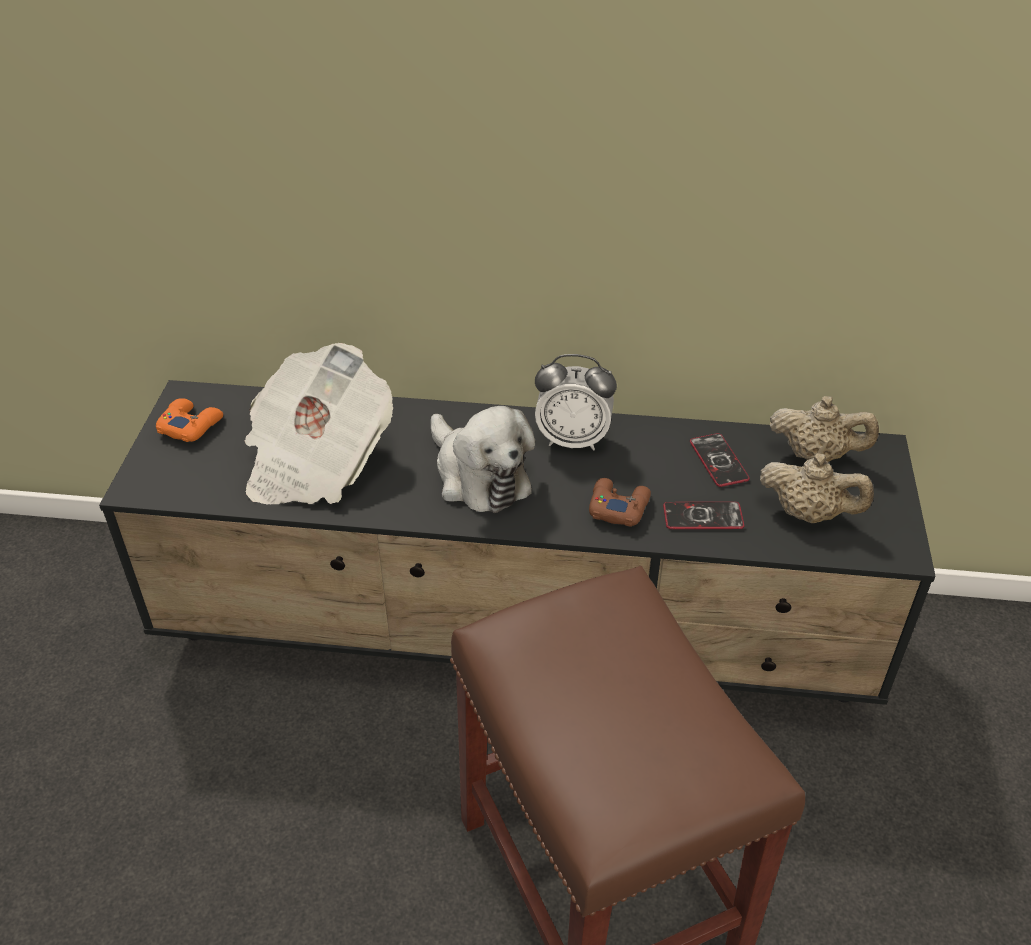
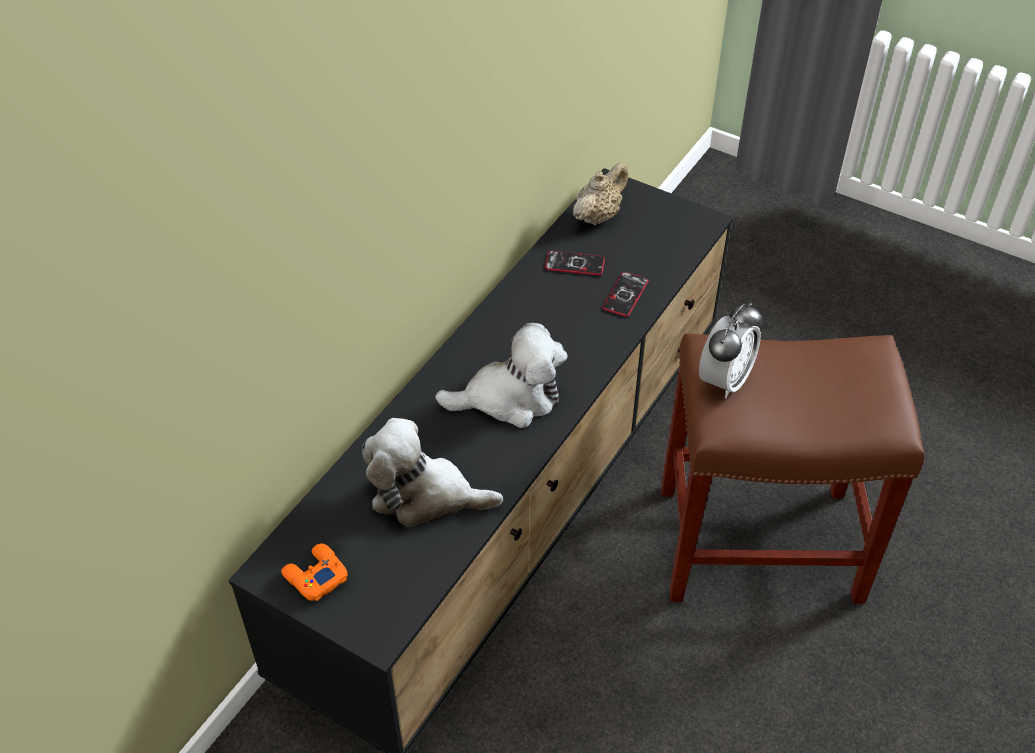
camera: 65 degrees left, 5 degrees up
newspaper [244,343,393,504] -> plush toy [362,418,503,527]
alarm clock [535,354,617,451] -> alarm clock moved to [699,303,762,398]
brown game controller [589,478,651,527] -> none
beige teapot [760,453,874,523] -> none

